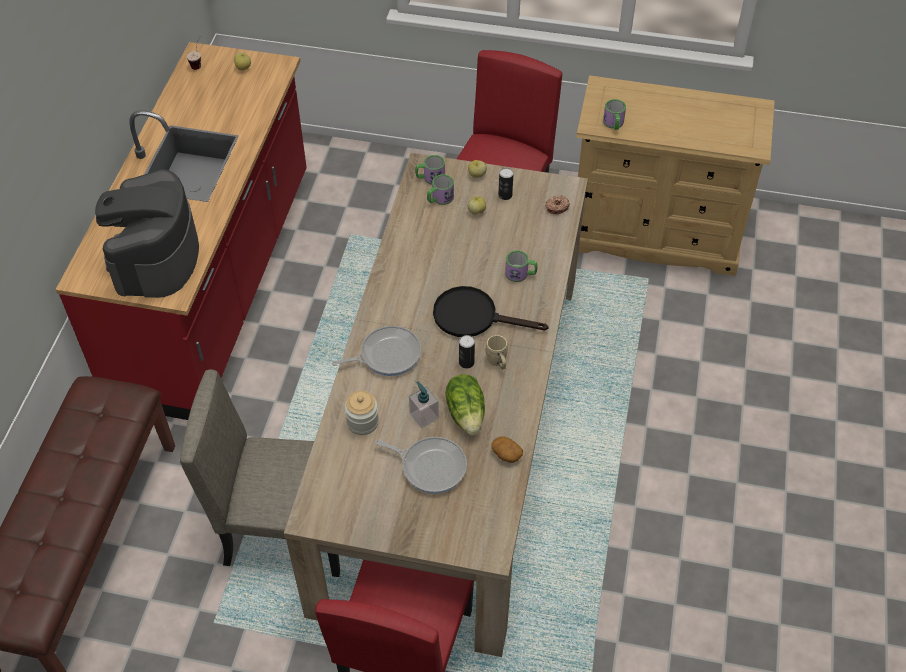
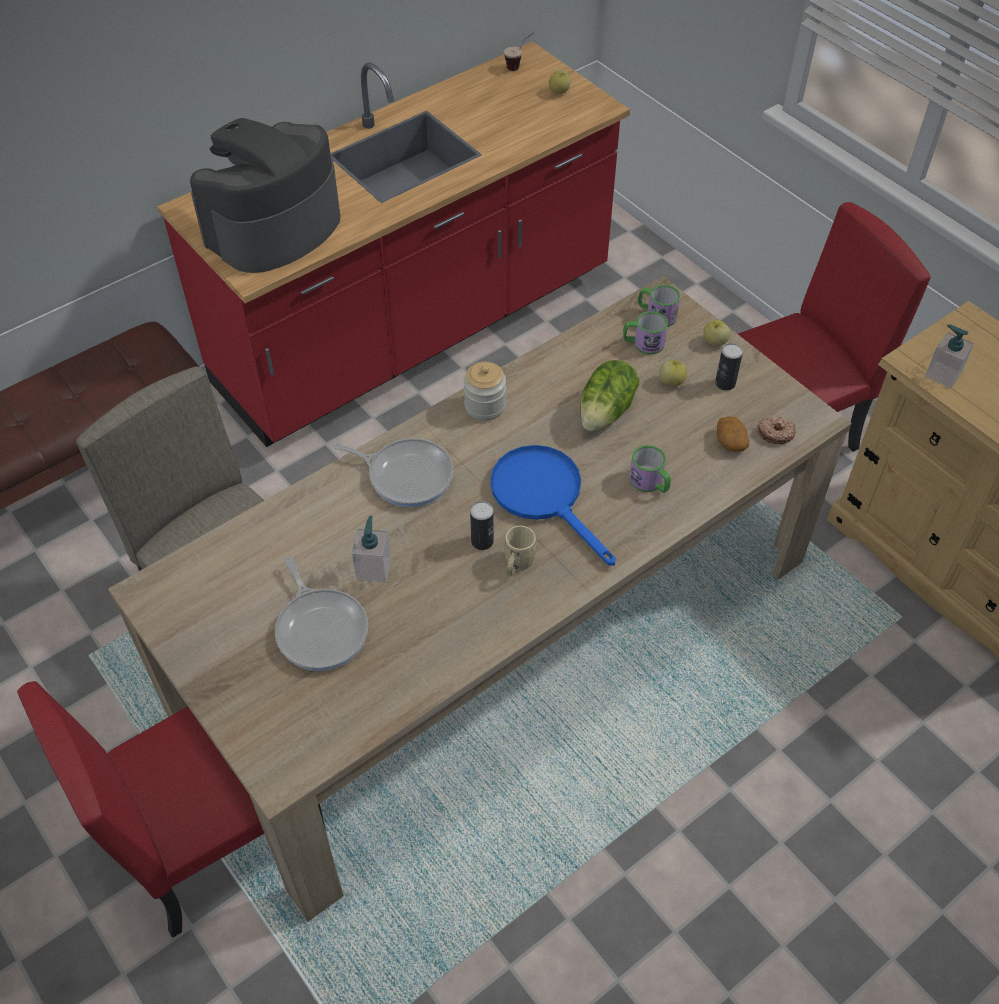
camera: 40 degrees right, 0 degrees up
jar [345,391,379,435] -> jar moved to [464,362,506,421]
black frying pan [433,286,549,337] -> blue frying pan [490,445,616,566]
lettuce [445,374,485,436] -> lettuce moved to [580,360,639,431]
potato [491,436,523,463] -> potato moved to [717,416,749,452]
mug [603,99,626,130] -> soap dispenser [925,324,974,389]

